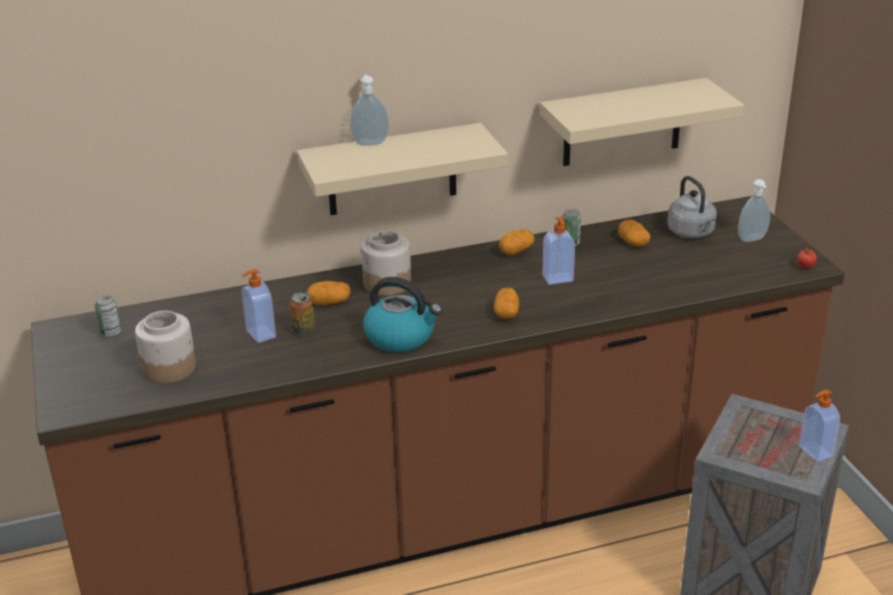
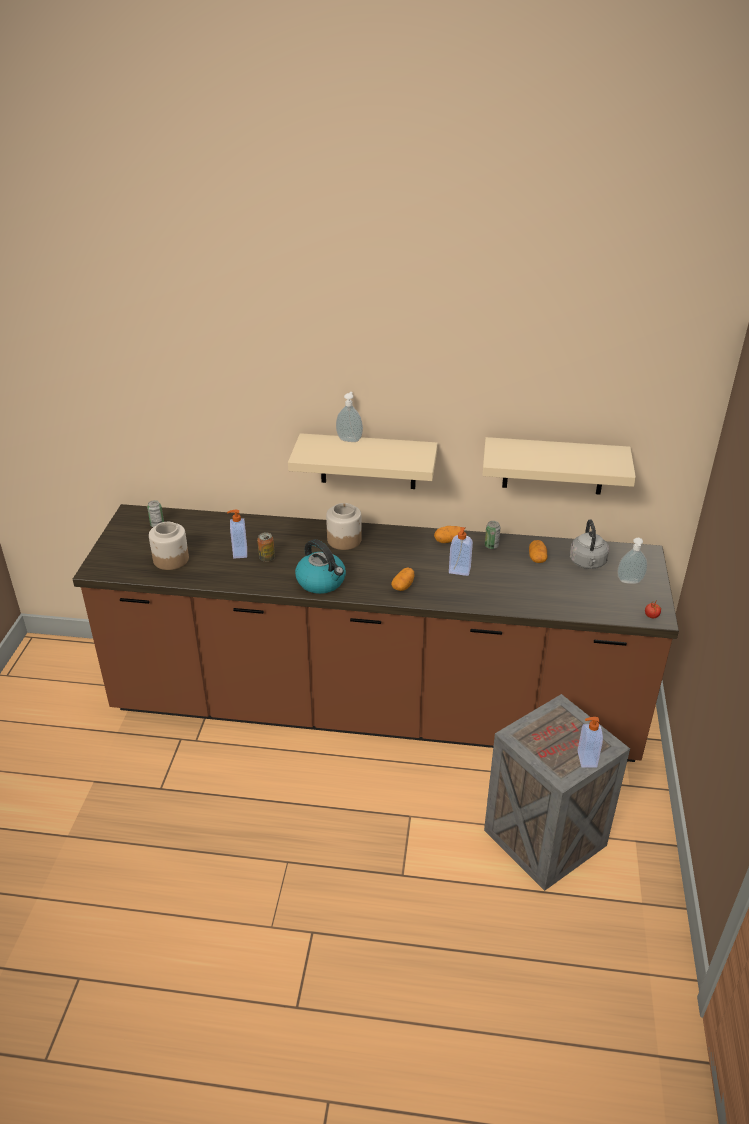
camera: 25 degrees right, 5 degrees up
potato [307,281,351,305] -> none

